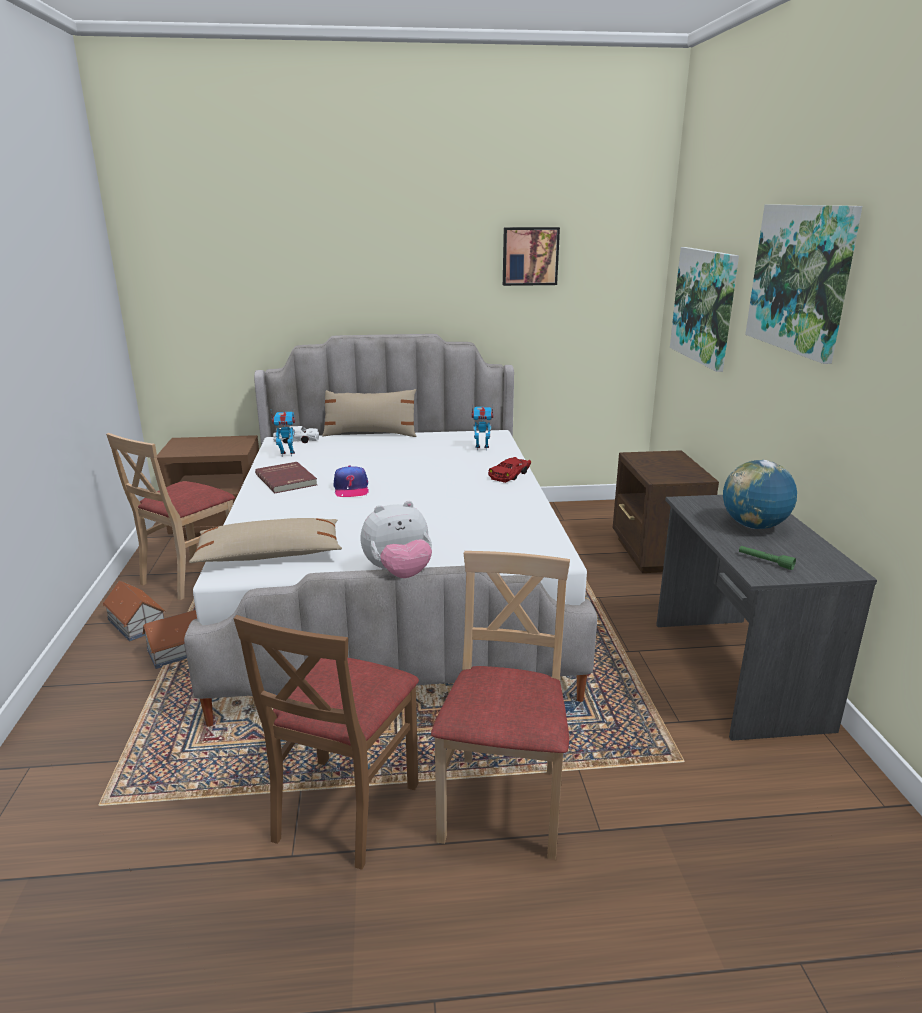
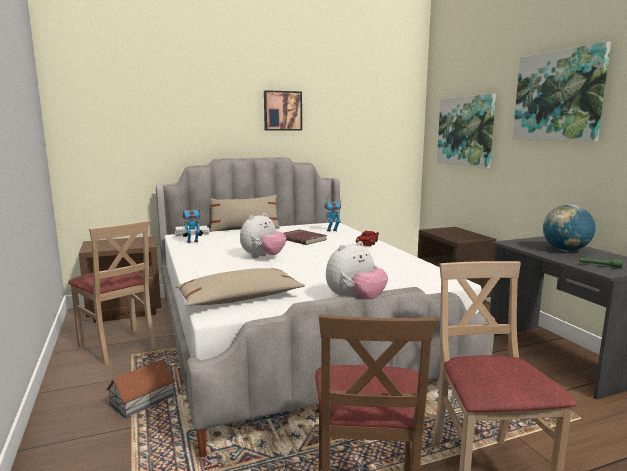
camera: 15 degrees left, 10 degrees down
toy house [102,580,166,641] -> none
beige chair [106,433,235,600] -> beige chair turned 60 degrees counterclockwise [68,220,156,365]
red book [255,462,317,493] -> red book moved to [284,229,327,245]
cap [334,466,369,497] -> plush toy [240,213,286,258]
picture [503,227,560,286] -> picture moved to [264,90,302,131]

